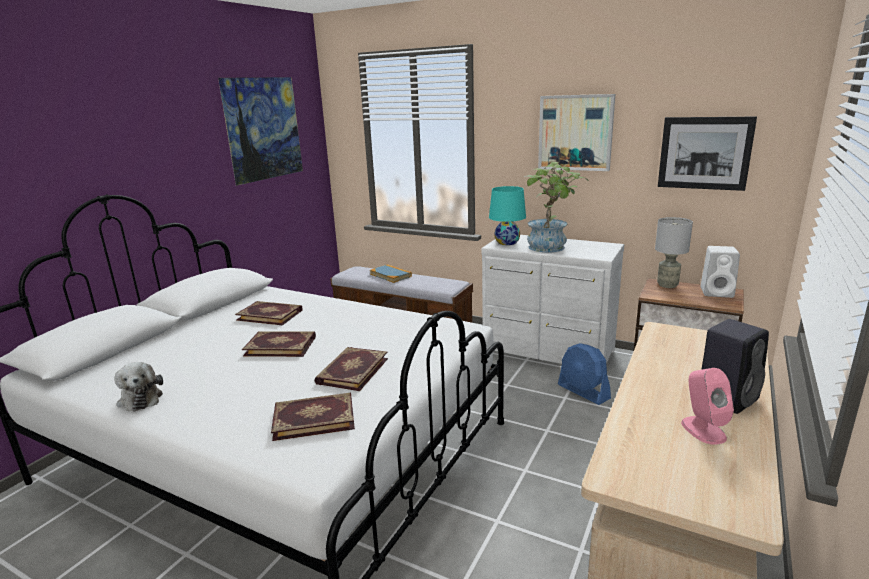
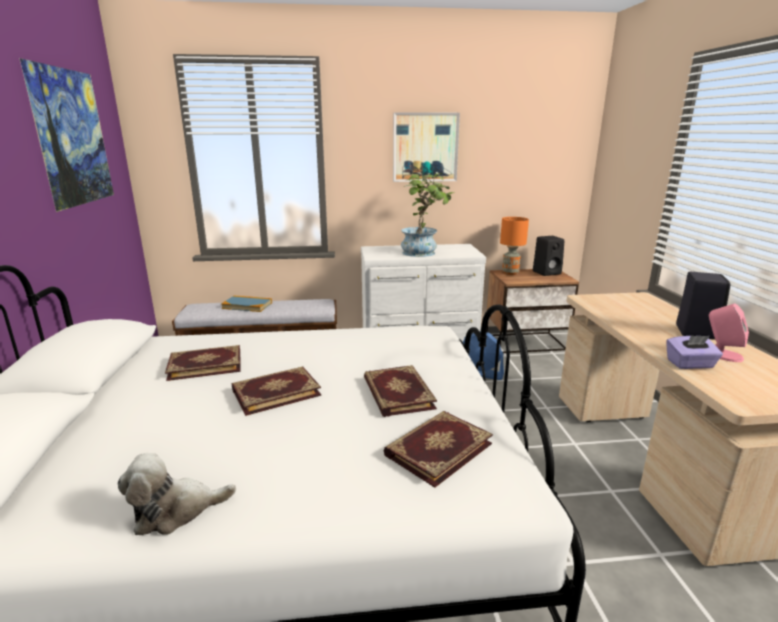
camera: 35 degrees left, 0 degrees up
plush toy [114,362,163,411] -> plush toy turned 135 degrees clockwise [118,453,236,535]
turquoise table lamp [489,186,526,245] -> none
grey table lamp [655,217,693,288] -> orange table lamp [500,217,529,275]
picture [658,117,757,191] -> none
white speaker [701,246,740,298] -> black speaker [533,236,564,276]
none -> purple tissue box [666,335,723,369]

